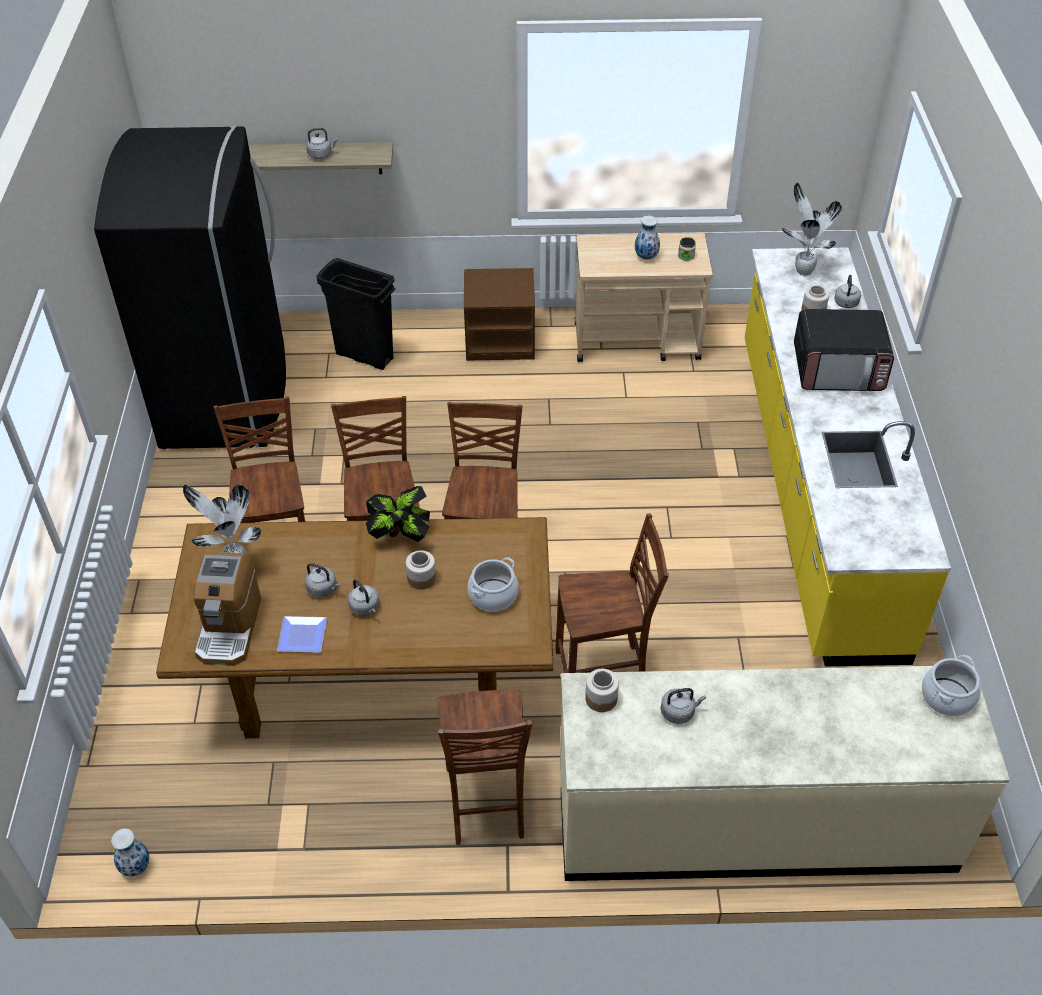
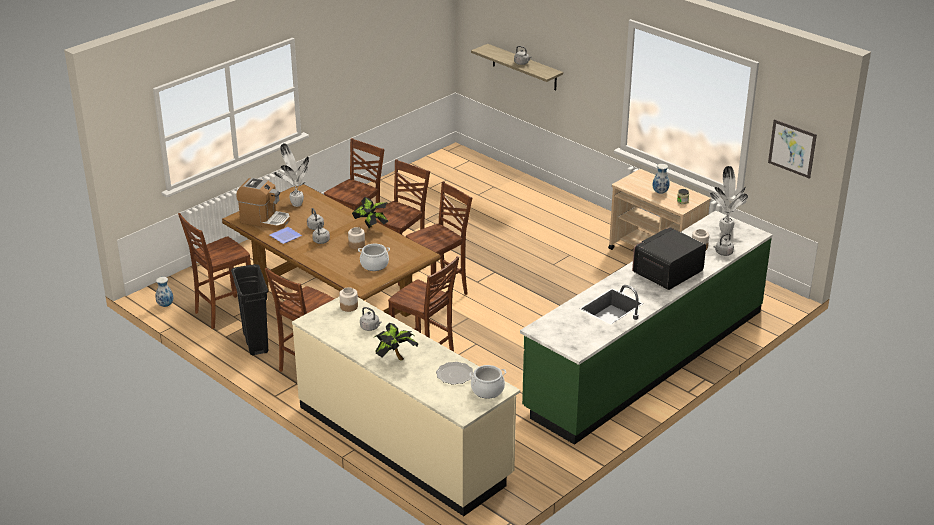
camera: 45 degrees right, 15 degrees down
black fridge [94,126,286,449] -> none
coffee machine [193,552,261,666] -> coffee machine turned 120 degrees counterclockwise [236,178,290,230]
black trash can [316,258,395,370] -> black trash can moved to [231,264,268,356]
brown nightstand [464,268,535,361] -> none
yellow counter [745,247,951,667] -> green counter [520,210,773,445]
microwave [794,309,894,391] -> microwave turned 90 degrees clockwise [632,227,706,290]
none -> brown chair [178,213,251,329]
none -> potted plant [375,323,419,361]
none -> plate [436,362,473,385]
none -> picture [768,119,817,179]

